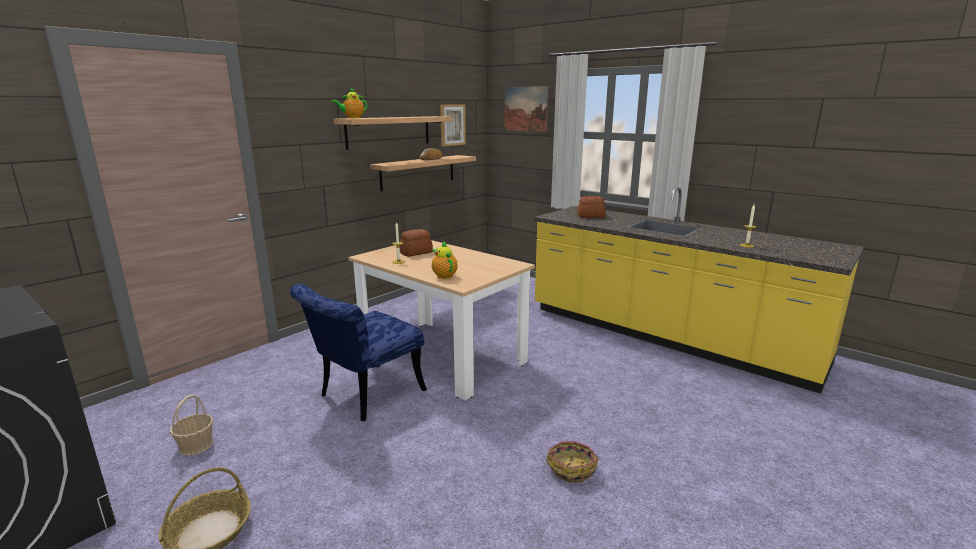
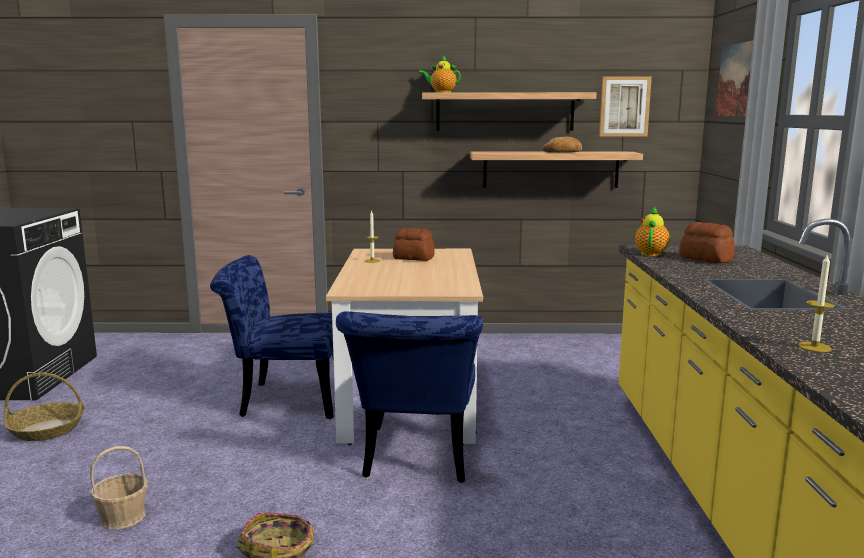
camera: 50 degrees right, 5 degrees down
basket [170,395,213,456] -> basket moved to [90,446,148,530]
teapot [432,241,458,279] -> teapot moved to [635,207,670,256]
none -> blue chair [336,311,483,483]

